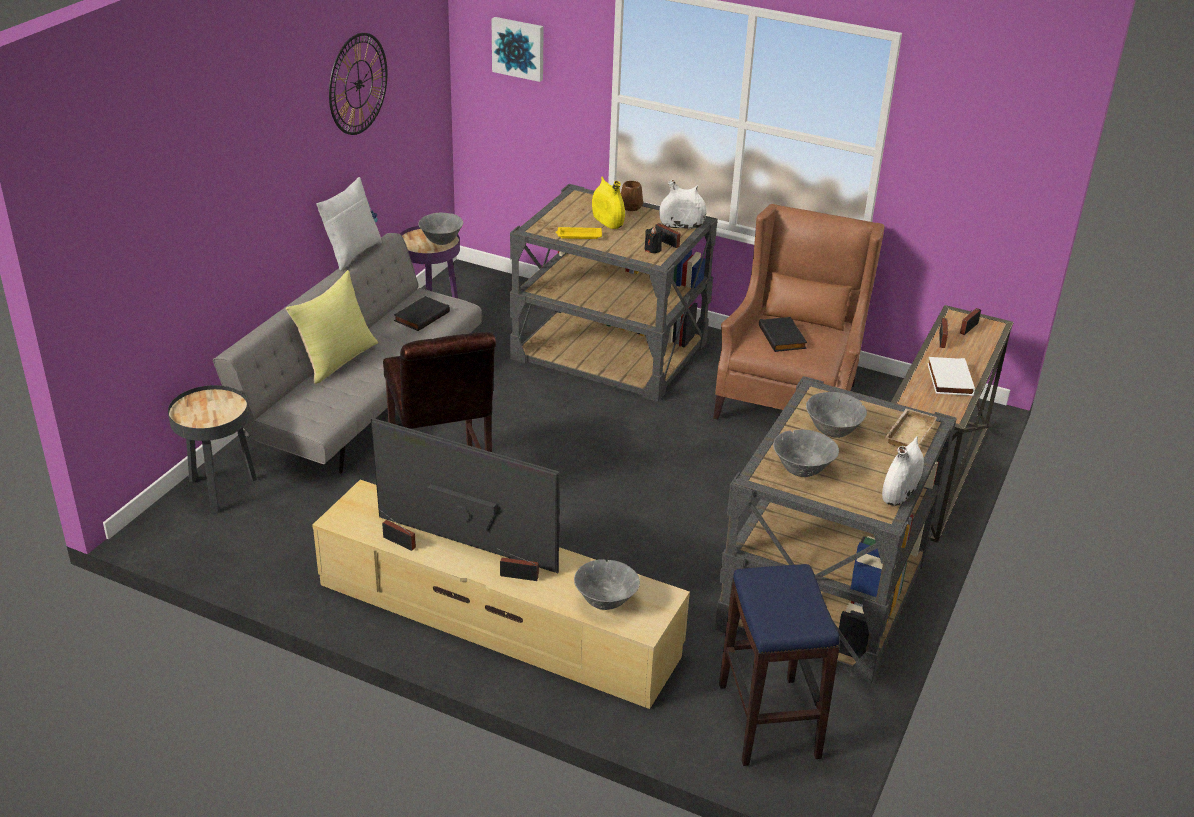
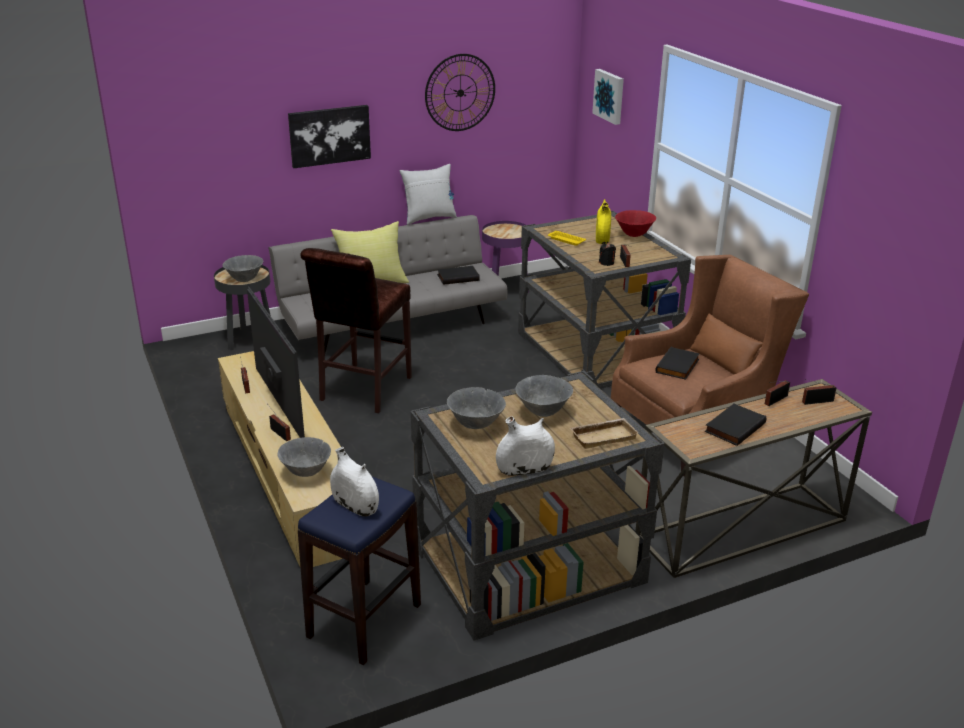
camera: 40 degrees right, 5 degrees down
grey bowl [418,213,463,245] -> grey bowl moved to [222,255,263,282]
brown vase [621,181,643,211] -> red bowl [615,210,656,237]
white vase [659,180,706,229] -> white vase moved to [330,447,379,516]
white book [927,357,975,396] -> black book [705,404,766,446]
none -> picture [288,105,371,168]

